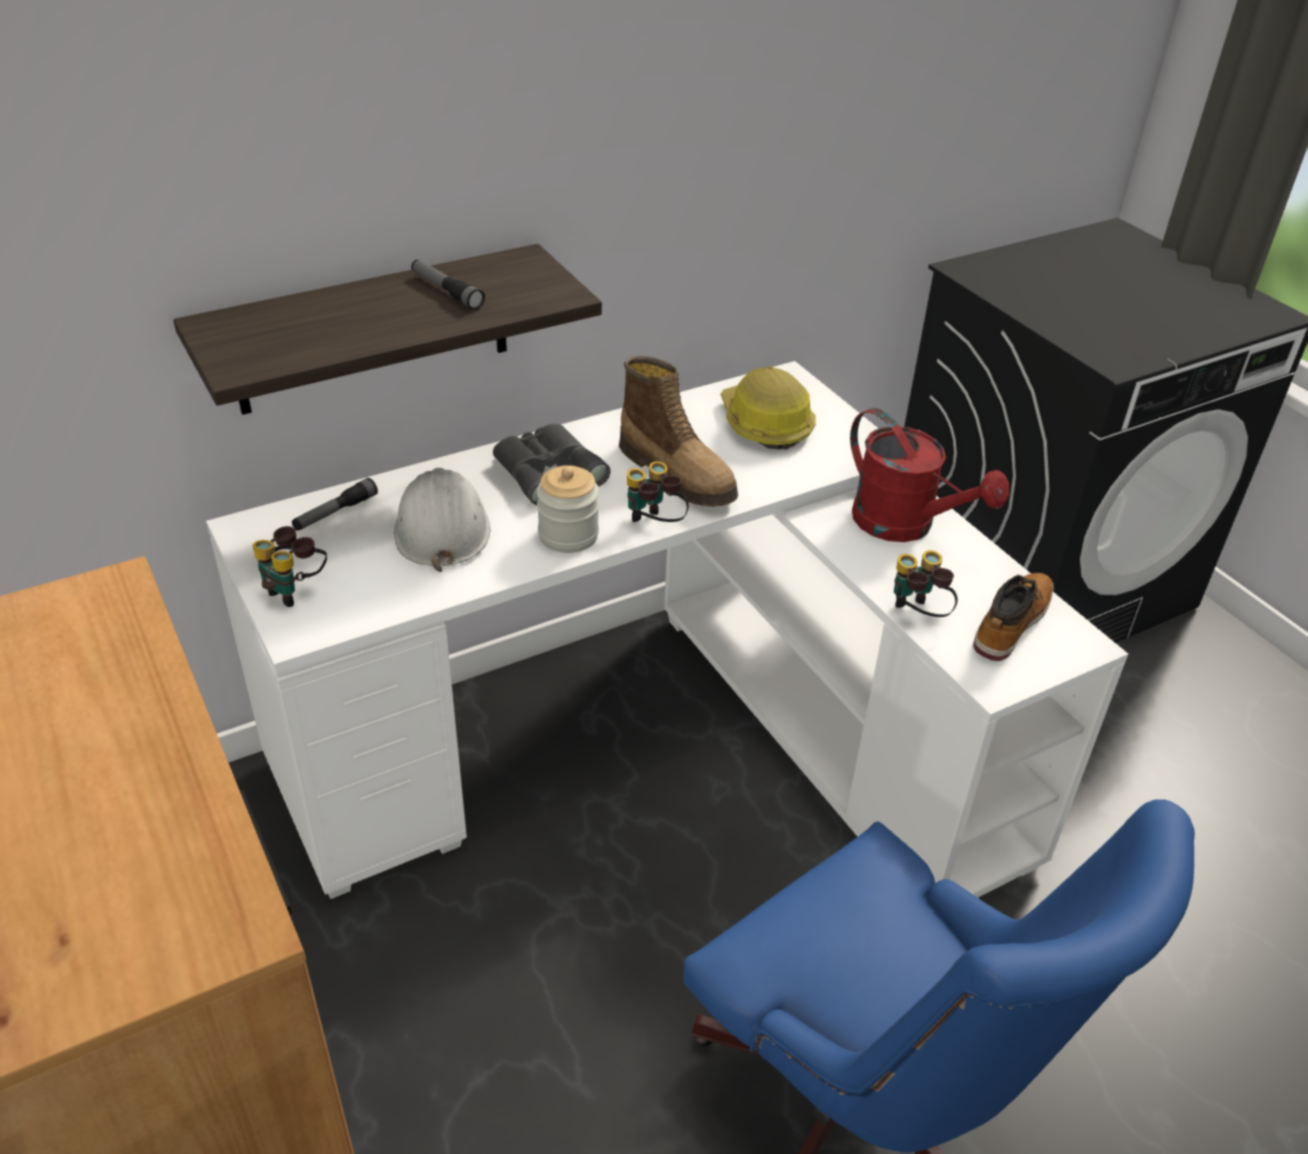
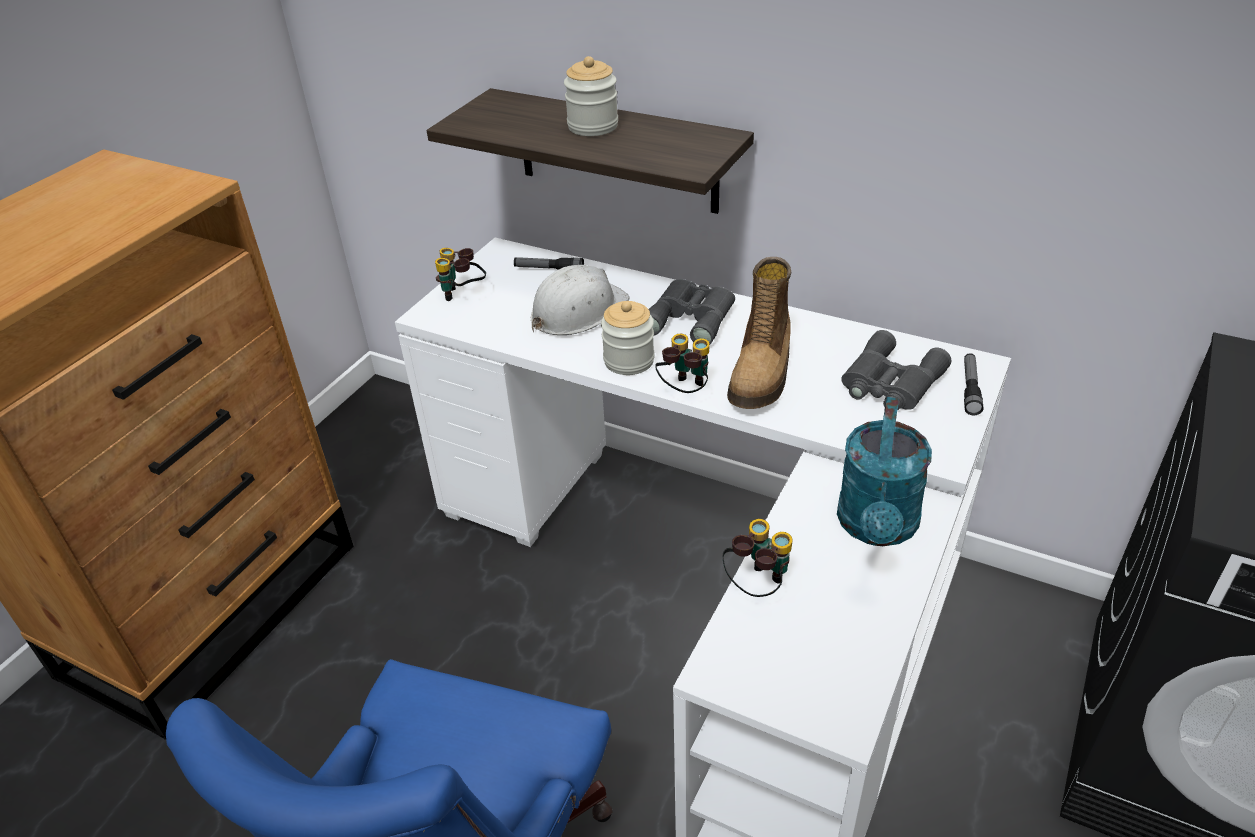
camera: 60 degrees right, 0 degrees up
flashlight [411,260,485,310] -> flashlight moved to [964,353,983,415]
hard hat [721,366,816,449] -> grey binoculars [841,330,951,410]
red watering can [850,408,1009,542] -> turquoise watering can [837,397,932,546]
boot [973,573,1054,661] -> none
none -> jar [564,56,618,136]

